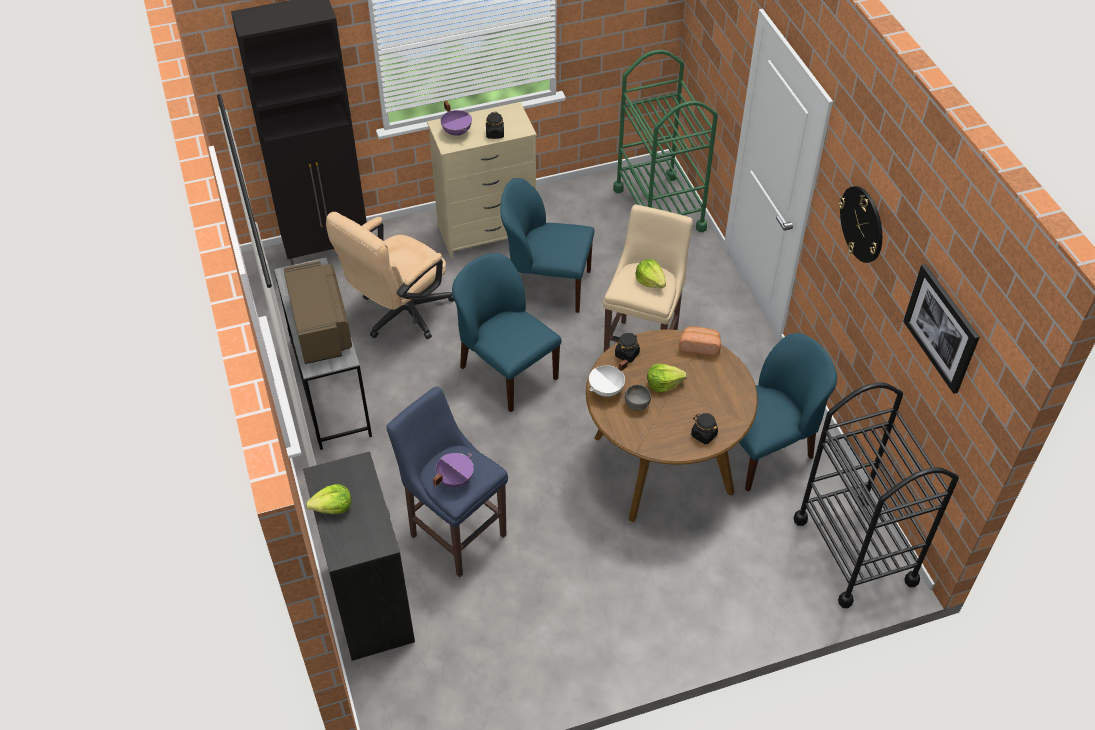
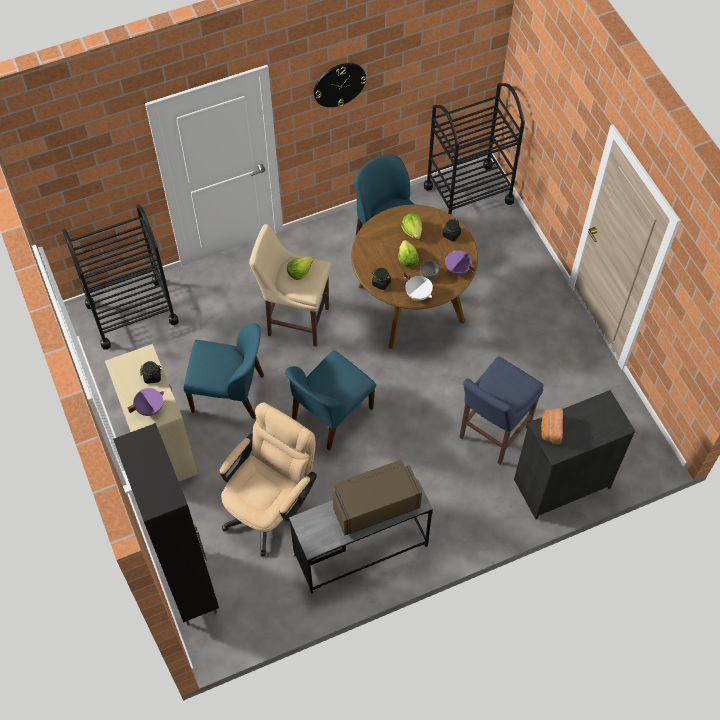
camera: 95 degrees left, 10 degrees up
lettuce [306,484,351,514] -> lettuce moved to [401,213,422,239]
beige office chair [326,212,454,339] -> beige office chair turned 90 degrees counterclockwise [219,402,317,556]
purple cooking pot [433,453,474,487] -> purple cooking pot moved to [445,251,476,275]
blue chair [501,178,594,313] -> blue chair turned 90 degrees counterclockwise [184,323,264,419]
green cart [613,50,718,232] -> black cart [63,204,179,350]
bread [679,327,721,356] -> bread moved to [541,408,563,445]
picture [903,264,980,394] -> none

